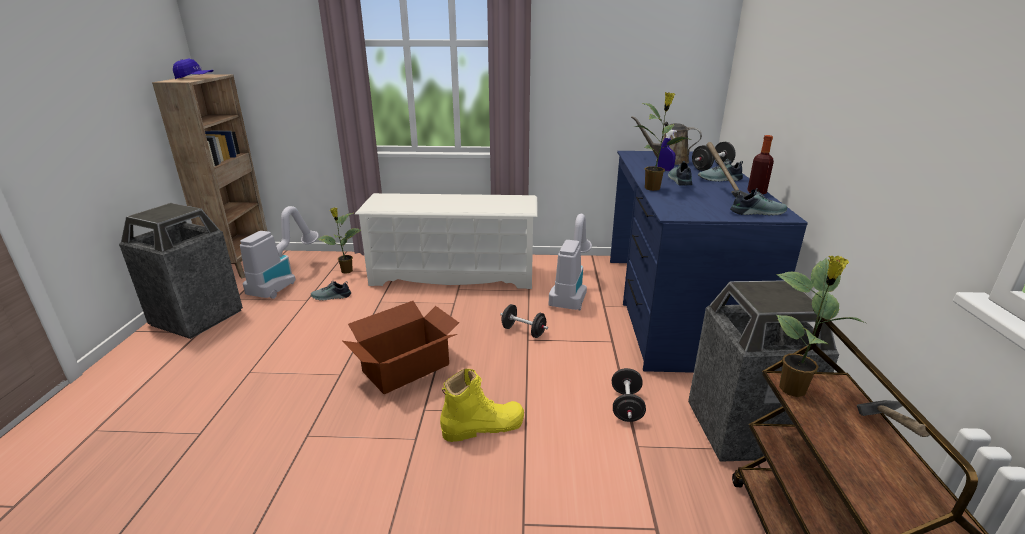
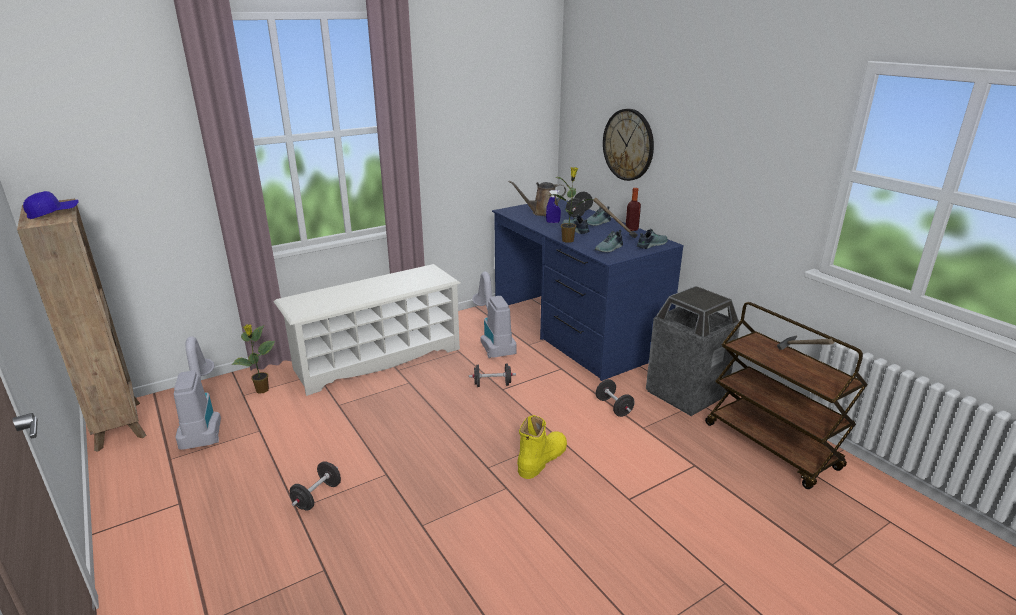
camera: 35 degrees left, 0 degrees up
trash can [119,203,243,339] -> none
shoe [311,281,351,300] -> shoe moved to [595,230,623,252]
cardboard box [342,301,459,394] -> none
potted plant [776,256,865,397] -> none
none -> black dumbbell [290,461,341,511]
none -> wall clock [603,109,654,181]

